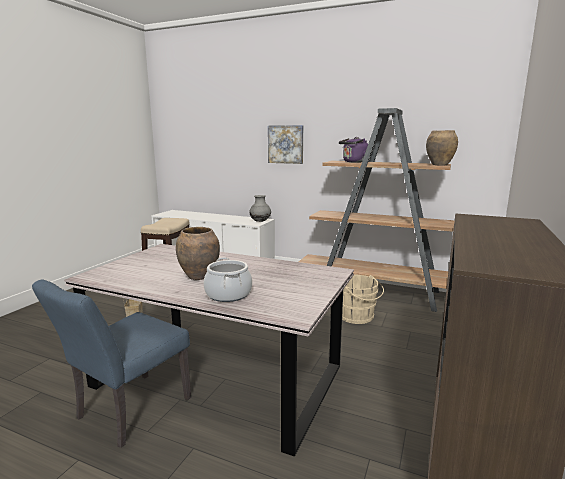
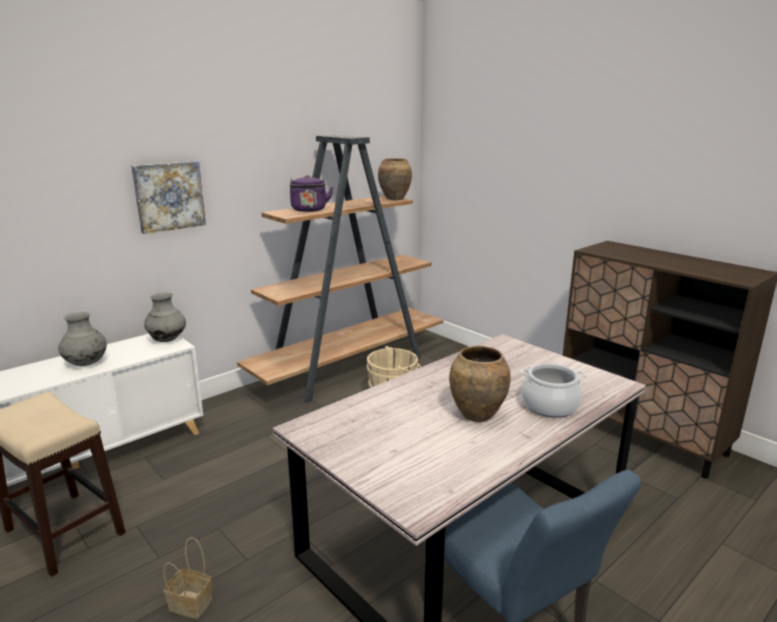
camera: 65 degrees left, 5 degrees up
none -> grey vase [58,312,107,366]

